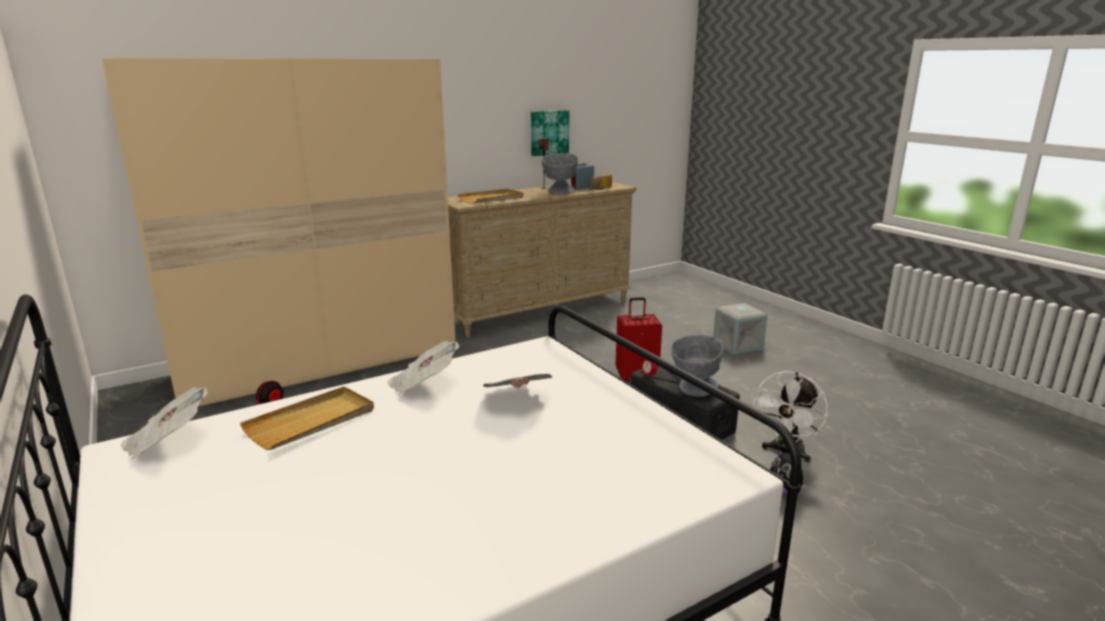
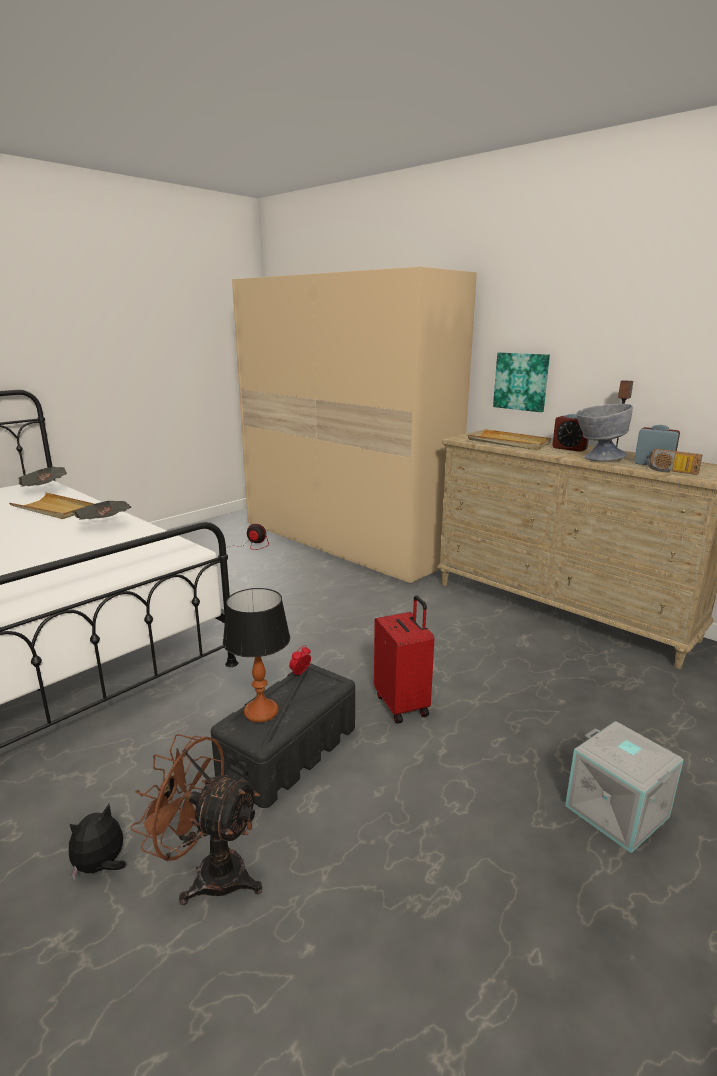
camera: 75 degrees right, 0 degrees up
newspaper [483,374,552,388] -> none
picture [531,110,569,156] -> picture moved to [493,352,550,412]
grey bowl [670,335,723,397] -> table lamp [223,588,290,722]
white fan [752,371,828,462] -> brown fan [131,734,262,905]
none -> alarm clock [552,414,589,452]

